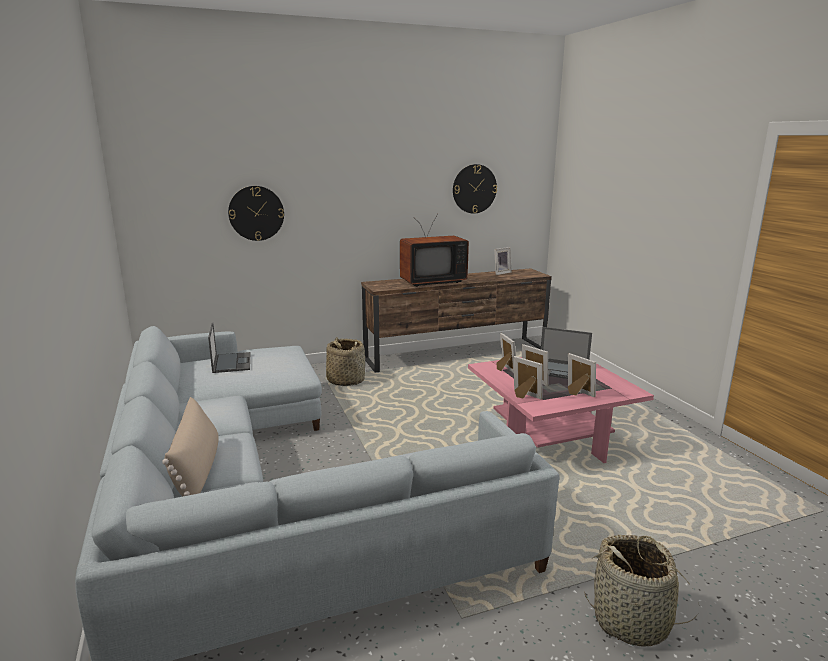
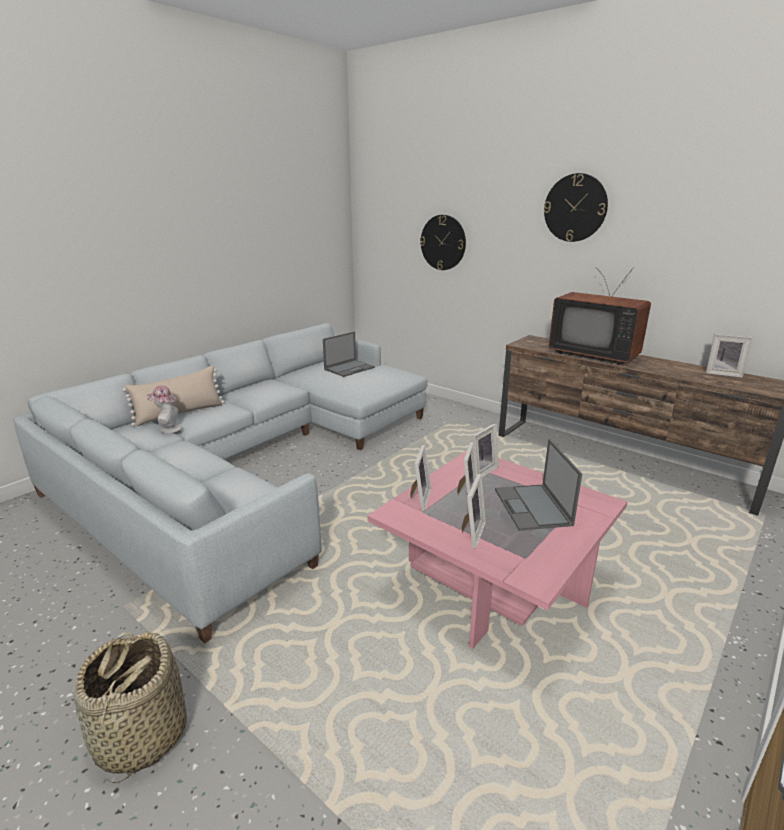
camera: 60 degrees right, 5 degrees up
basket [326,337,365,386] -> none
wall clock [453,164,497,214] -> wall clock moved to [544,173,608,242]
none -> hat [146,385,182,433]

